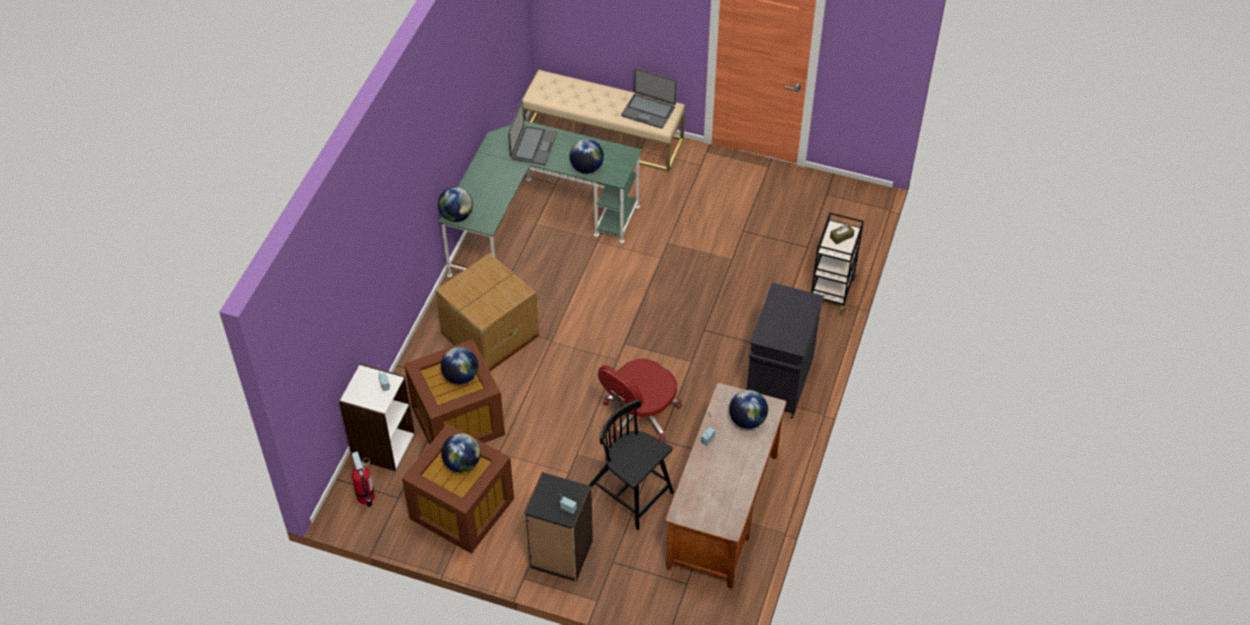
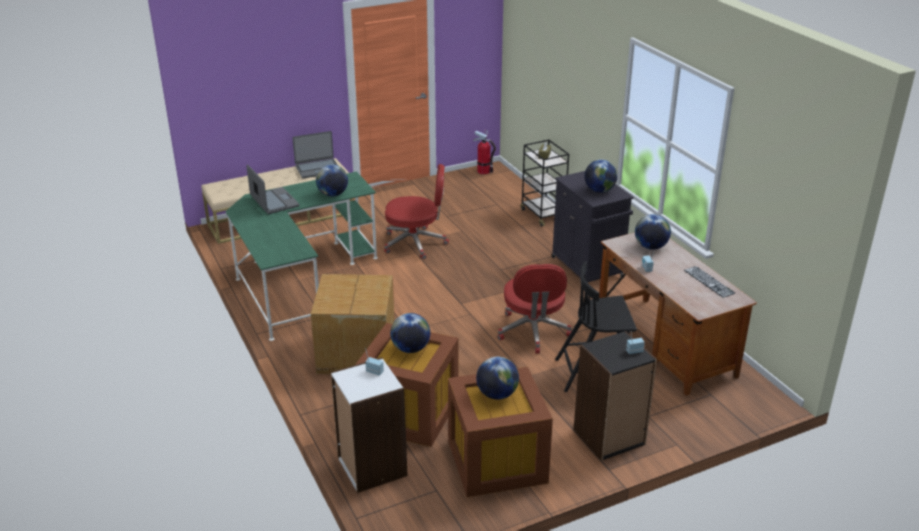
camera: 45 degrees left, 20 degrees down
fire extinguisher [351,451,375,507] -> fire extinguisher moved to [473,129,496,174]
globe [438,187,473,222] -> globe moved to [584,160,618,193]
none -> red office chair [384,164,449,259]
none -> keyboard [684,266,735,298]

